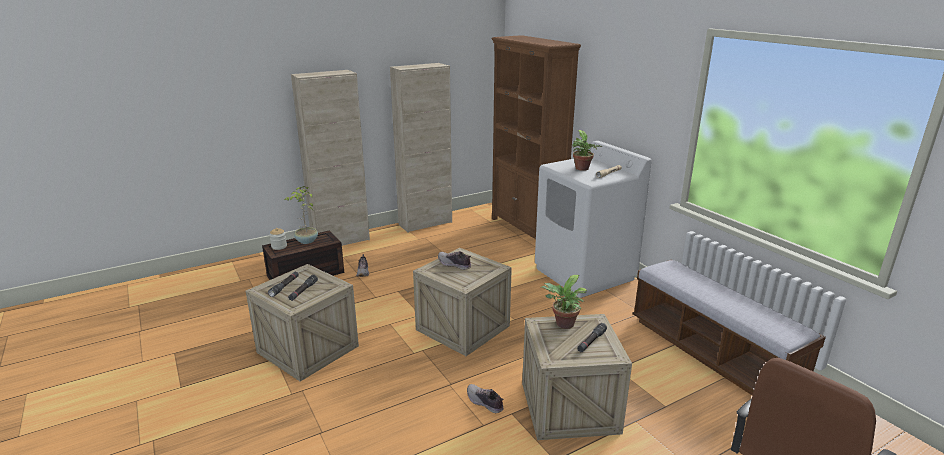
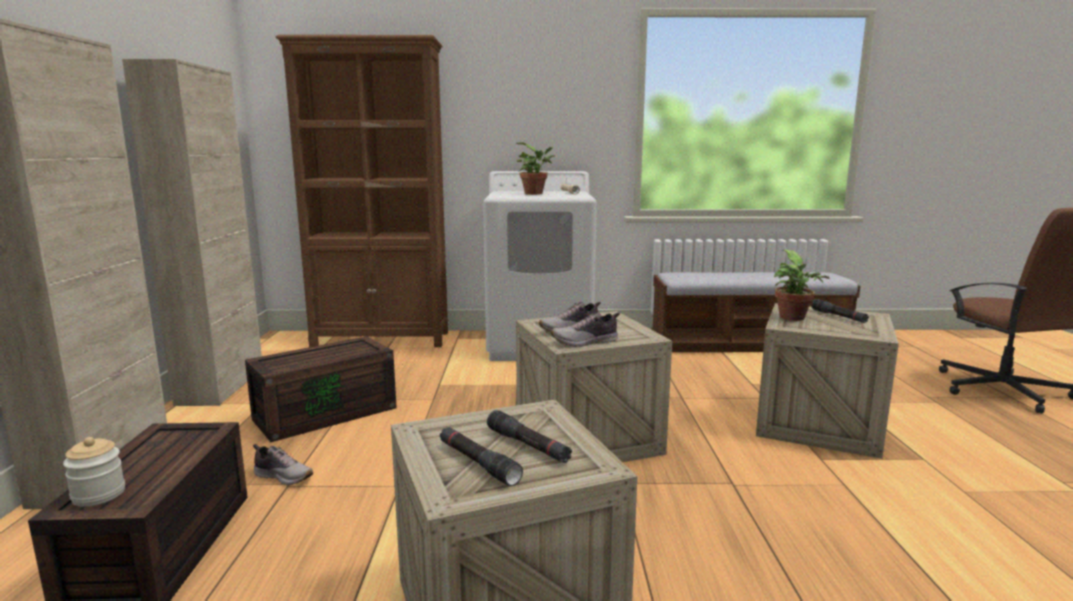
camera: 60 degrees left, 10 degrees down
potted plant [285,186,318,244] -> none
shoe [467,384,504,413] -> shoe moved to [551,312,620,347]
none -> brown storage box [245,336,397,442]

